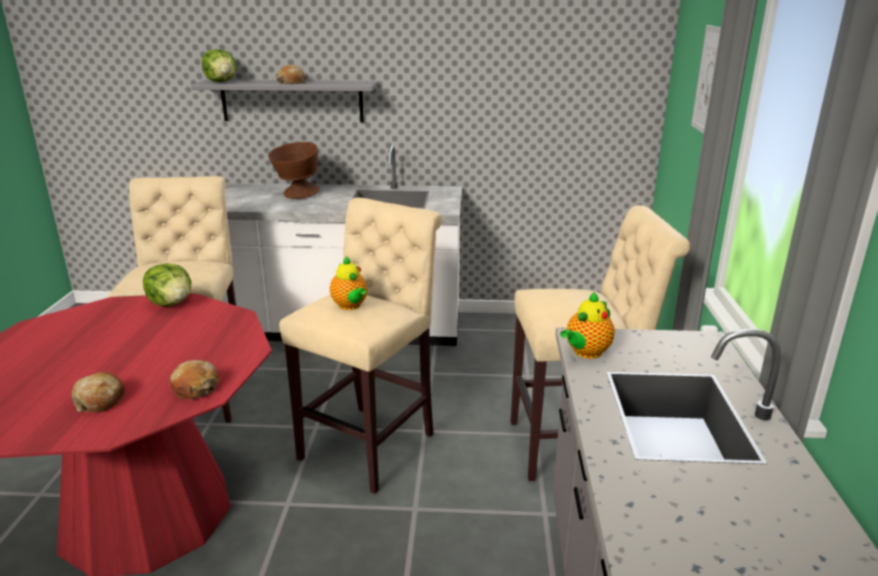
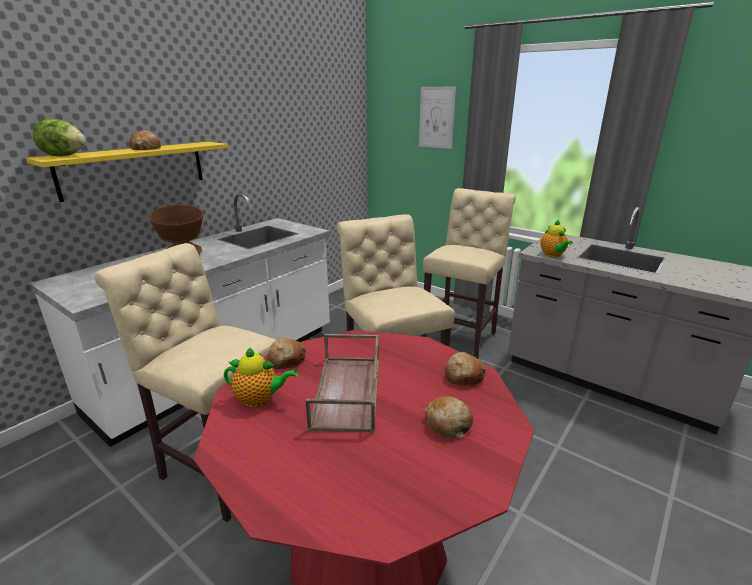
camera: 55 degrees left, 0 degrees up
lettuce [143,264,191,307] -> bread [267,337,306,369]
grey shelf [191,80,377,122] -> yellow shelf [26,142,228,202]
teapot [330,256,368,310] -> teapot moved to [224,347,298,407]
none -> brown tray [306,334,379,433]

